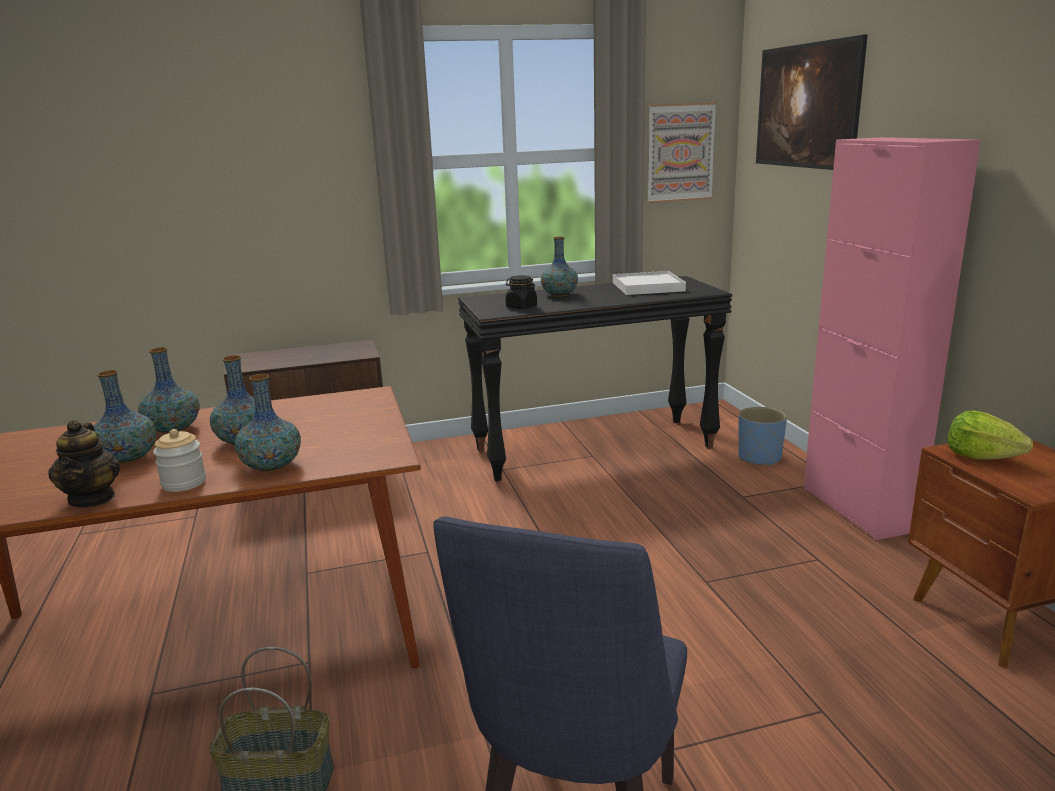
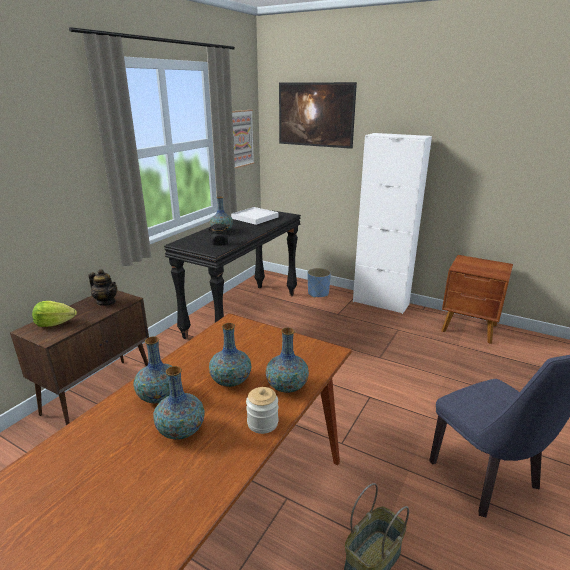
camera: 45 degrees left, 5 degrees up
teapot [48,420,120,508] -> teapot moved to [88,269,117,306]
pink cabinet [804,137,981,540] -> white cabinet [353,133,432,314]
lettuce [948,410,1033,460] -> lettuce moved to [32,301,77,327]

